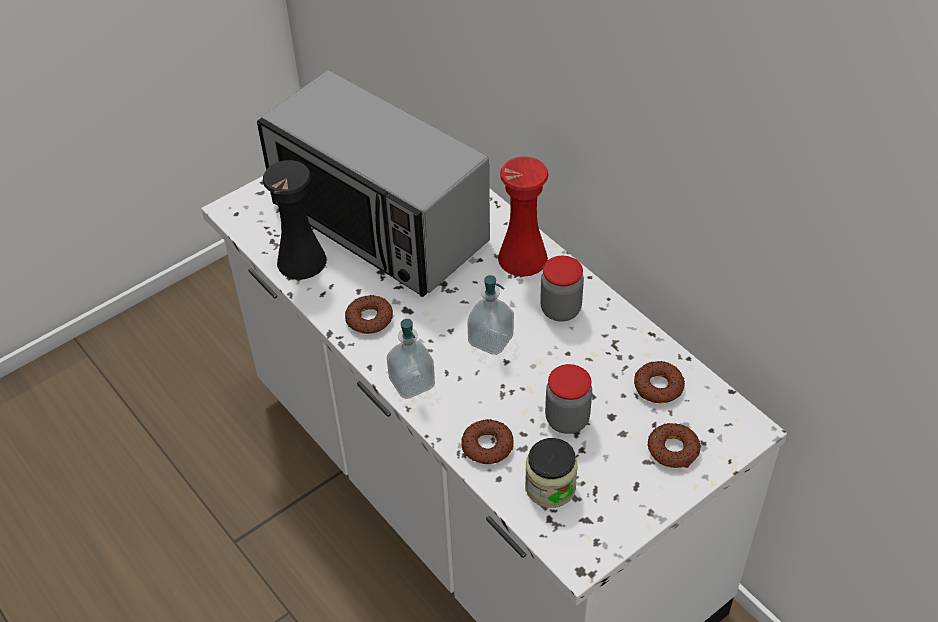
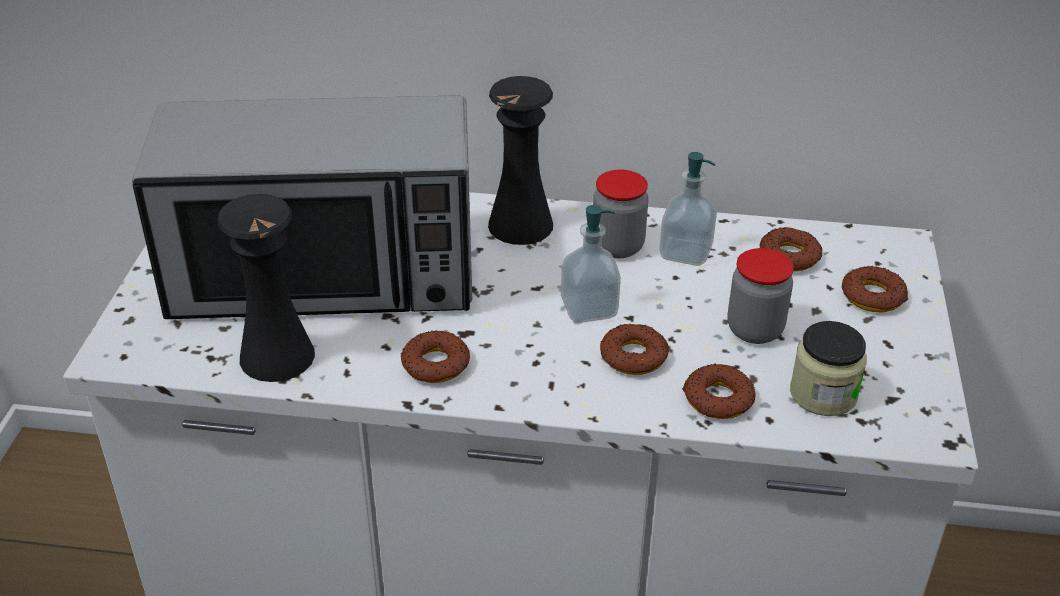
camera: 45 degrees left, 10 degrees down
soap dispenser [387,319,435,399] -> soap dispenser moved to [659,152,717,266]
red vase [498,157,549,277] -> black vase [488,76,553,245]
none -> donut [600,324,669,375]

